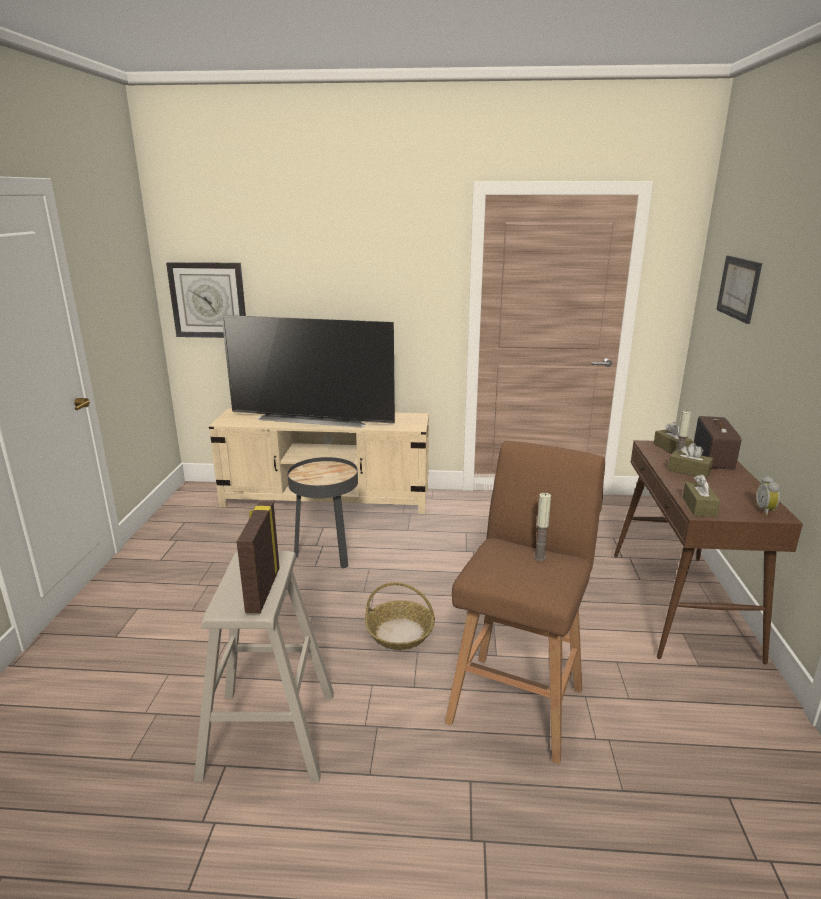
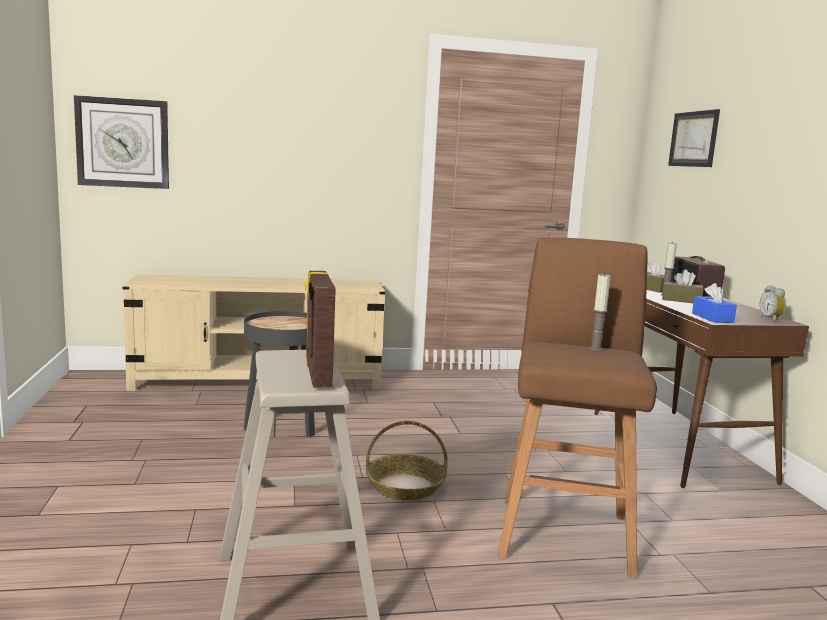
camera: 15 degrees left, 10 degrees down
television [222,315,395,428] -> none
brown tissue box [683,474,720,517] -> blue tissue box [692,283,737,323]

